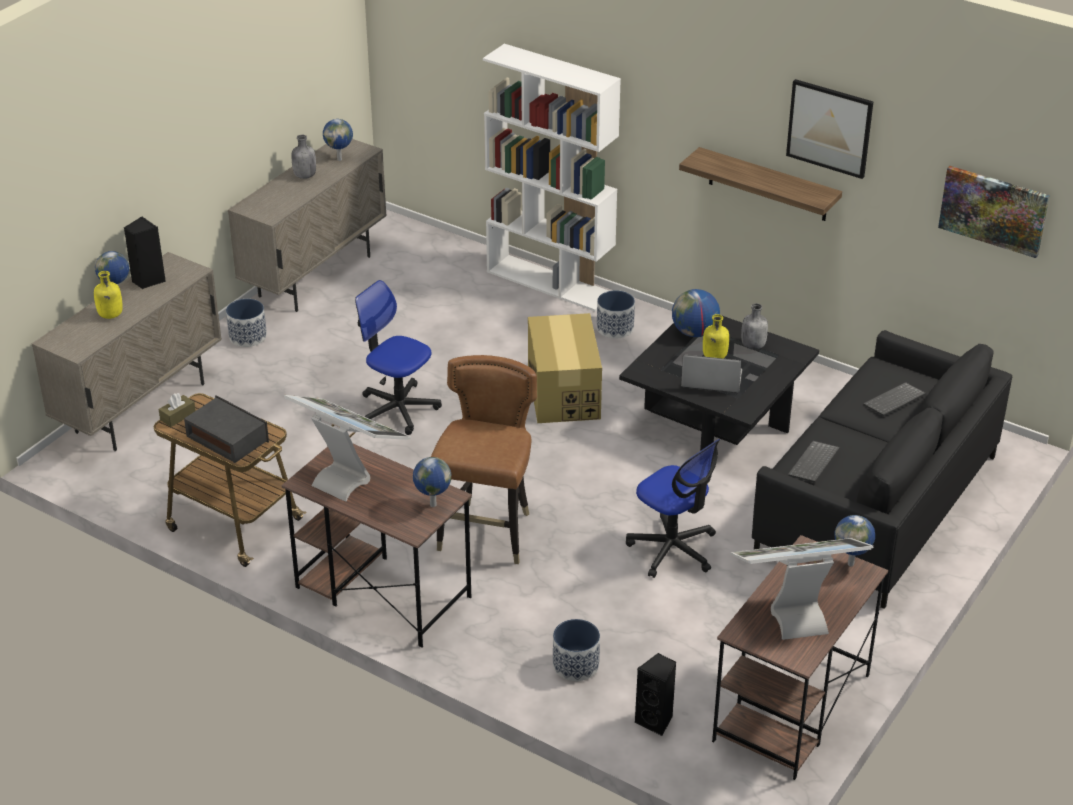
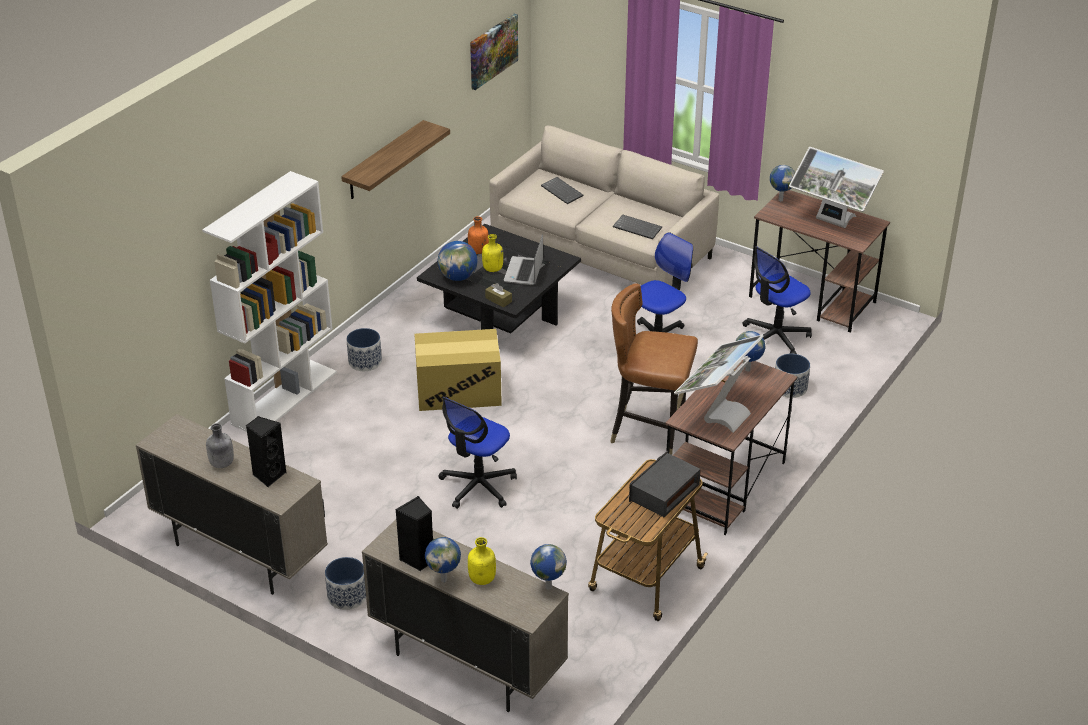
camera: 90 degrees left, 0 degrees up
brown tissue box [159,393,196,427] -> brown tissue box moved to [485,283,512,307]
globe [323,119,353,161] -> globe moved to [530,544,567,590]
black speaker [635,653,676,736] -> black speaker moved to [246,416,286,487]
monitor [731,538,874,640] -> monitor turned 45 degrees counterclockwise [789,147,884,228]
grey bottle [741,303,768,350] -> orange bottle [468,216,489,254]
black sofa [752,330,1012,609] -> beige sofa [489,125,720,286]
picture [786,79,873,179] -> none
none -> office chair [742,246,812,354]

